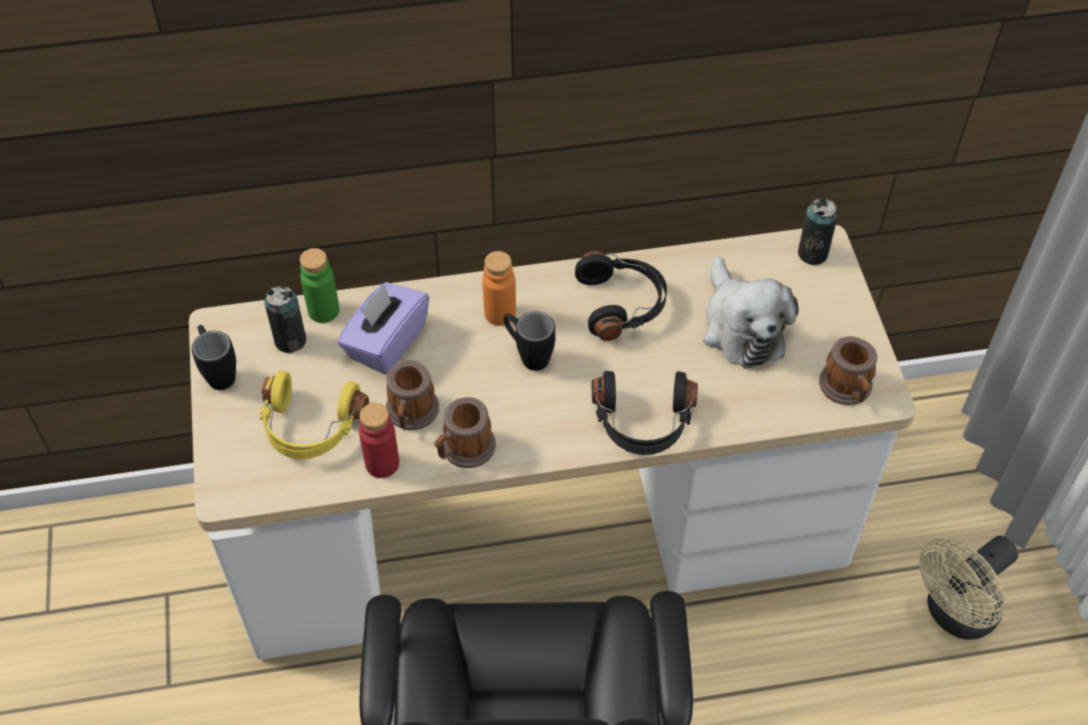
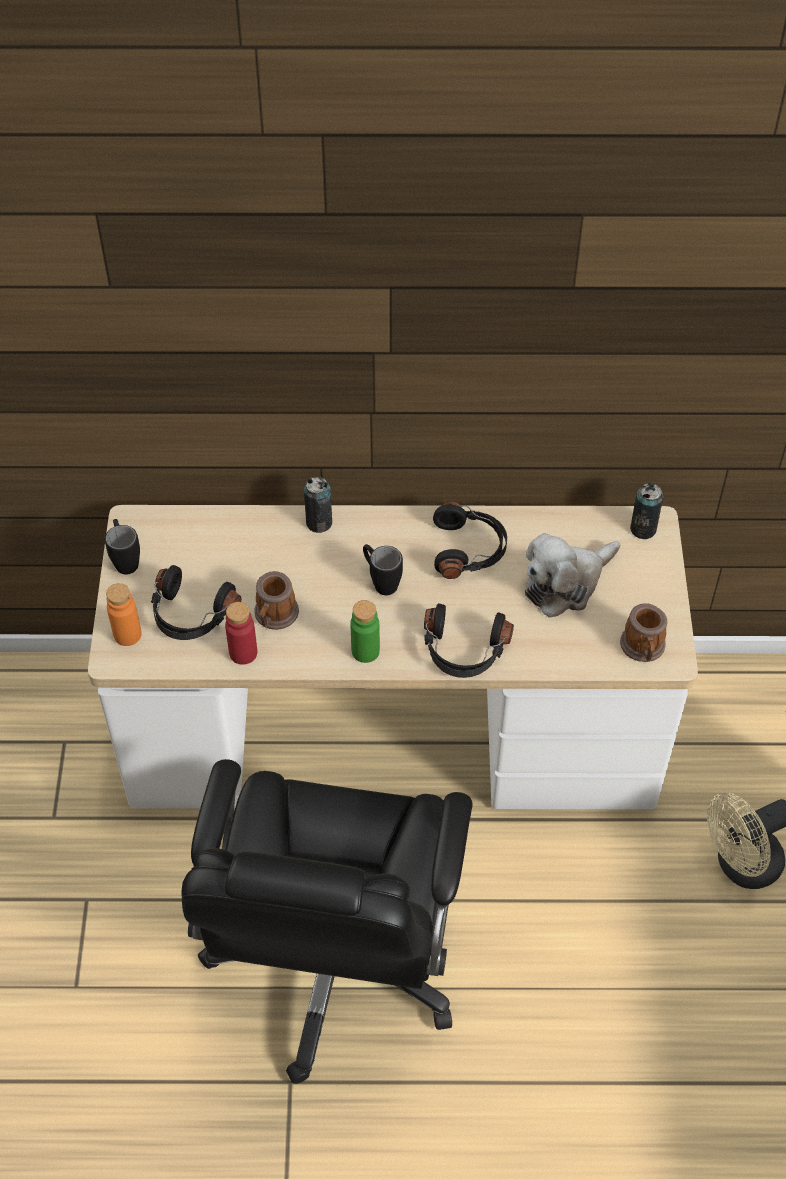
camera: 10 degrees right, 0 degrees up
yellow headphones [260,370,369,459] -> black headphones [151,565,241,640]
can [264,286,306,353] -> can moved to [304,477,332,533]
green bottle [300,248,339,323] -> green bottle moved to [351,600,380,663]
purple tissue box [337,282,429,374] -> none
mug [434,397,496,468] -> none
orange bottle [482,251,516,326] -> orange bottle moved to [106,583,142,646]
plush toy [703,257,799,369] -> plush toy turned 60 degrees clockwise [525,533,620,618]

